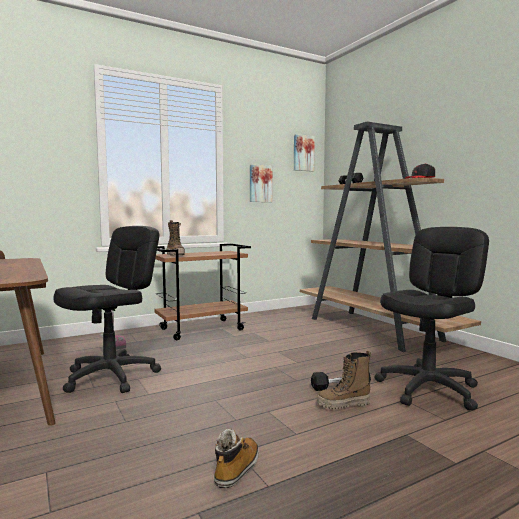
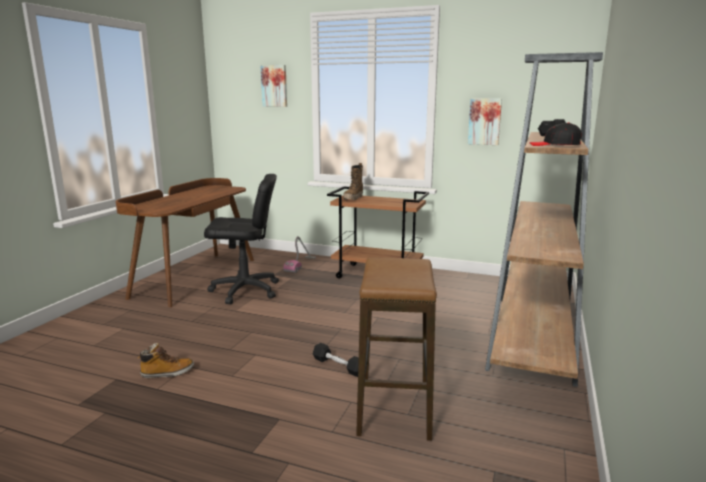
camera: 50 degrees right, 10 degrees up
picture [294,134,315,171] -> picture moved to [261,65,287,107]
boot [317,350,371,410] -> none
black office chair [375,227,489,410] -> stool [356,258,437,441]

